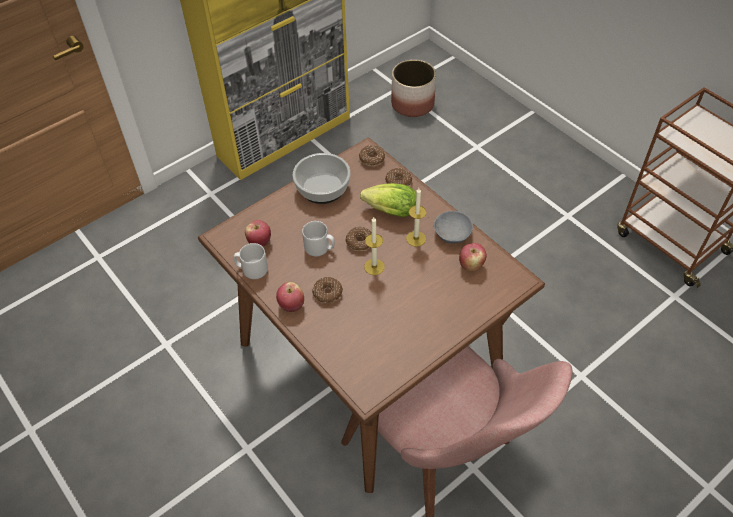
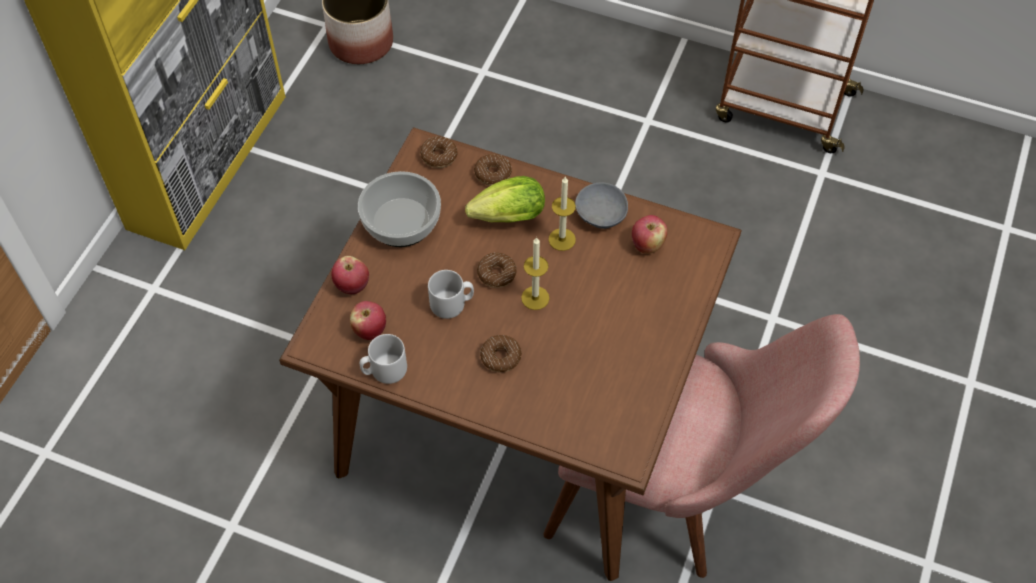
camera: 30 degrees left, 5 degrees up
apple [276,282,304,312] -> apple moved to [331,256,369,294]

